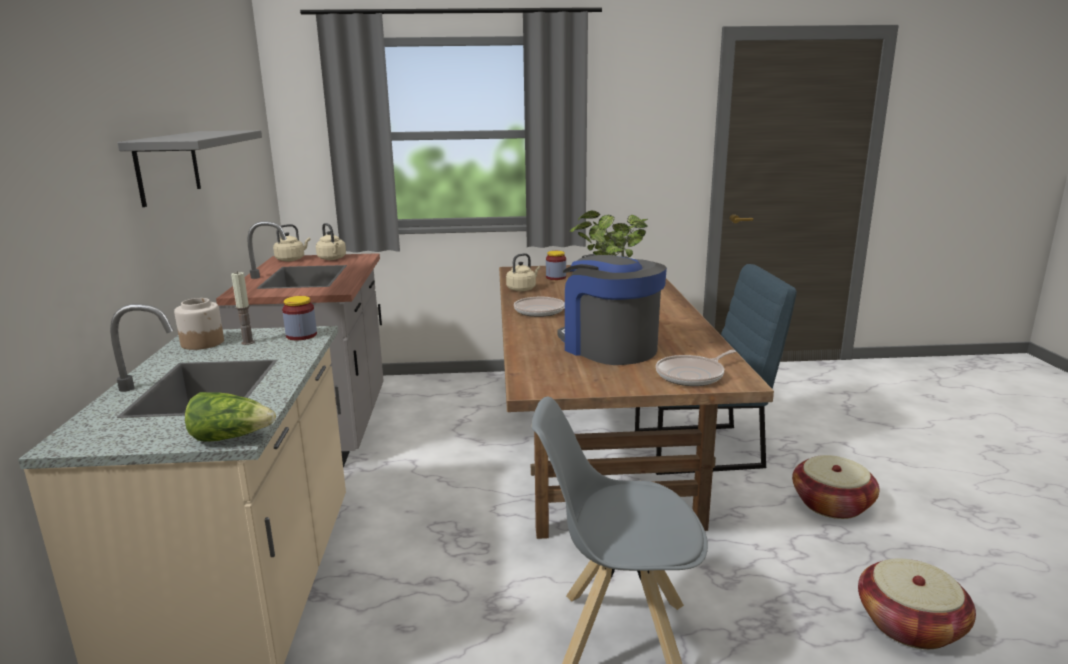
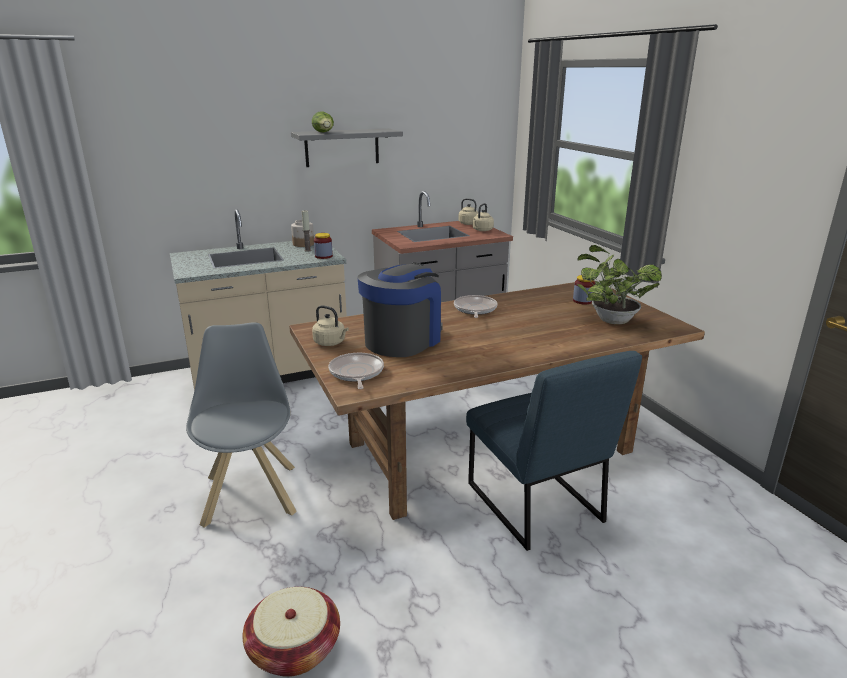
camera: 70 degrees right, 5 degrees up
lettuce [185,392,276,442] -> lettuce moved to [312,111,334,132]
beige kettle [506,253,540,291] -> beige kettle moved to [312,305,349,346]
frying pan [656,350,736,386] -> frying pan turned 45 degrees clockwise [329,353,384,389]
basket [792,455,879,519] -> none

